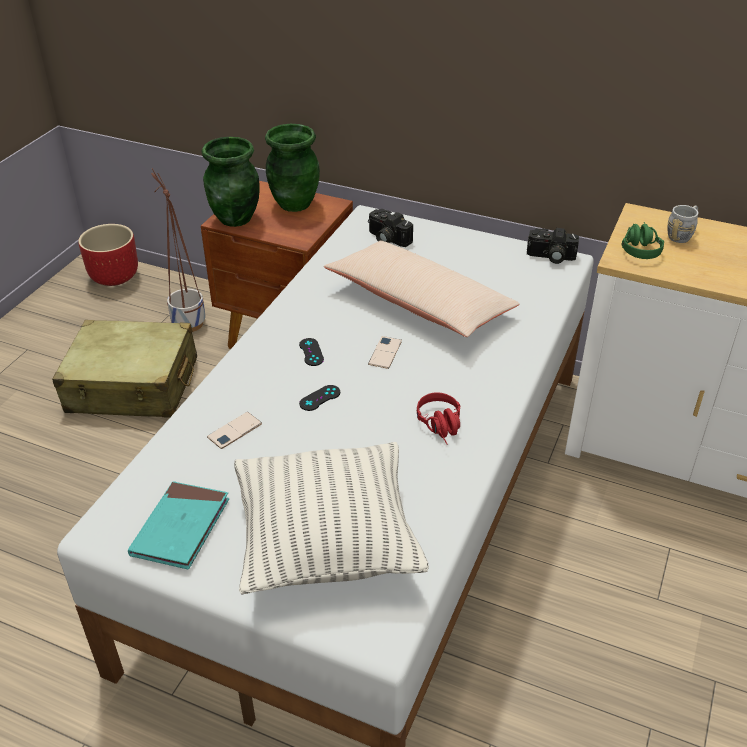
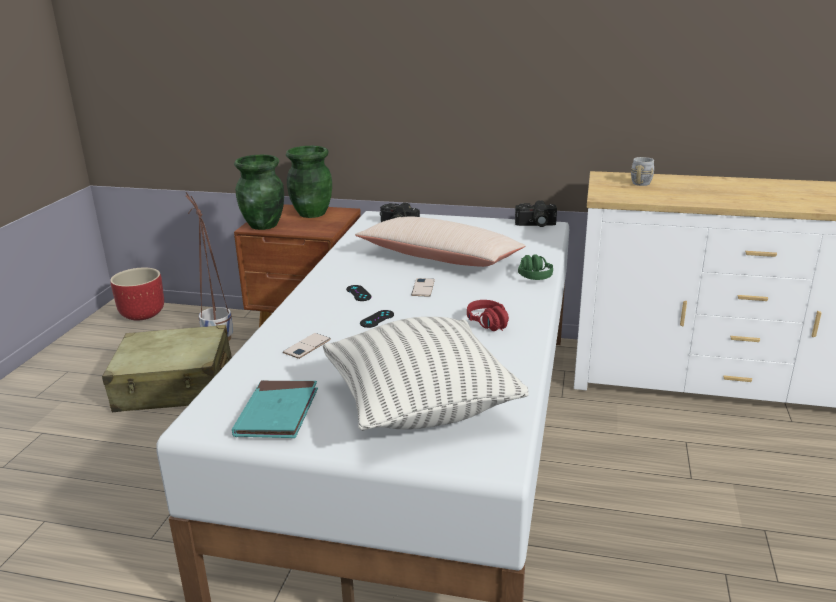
camera: 10 degrees left, 15 degrees down
green headphones [622,222,664,259] -> green headphones moved to [518,254,553,280]

